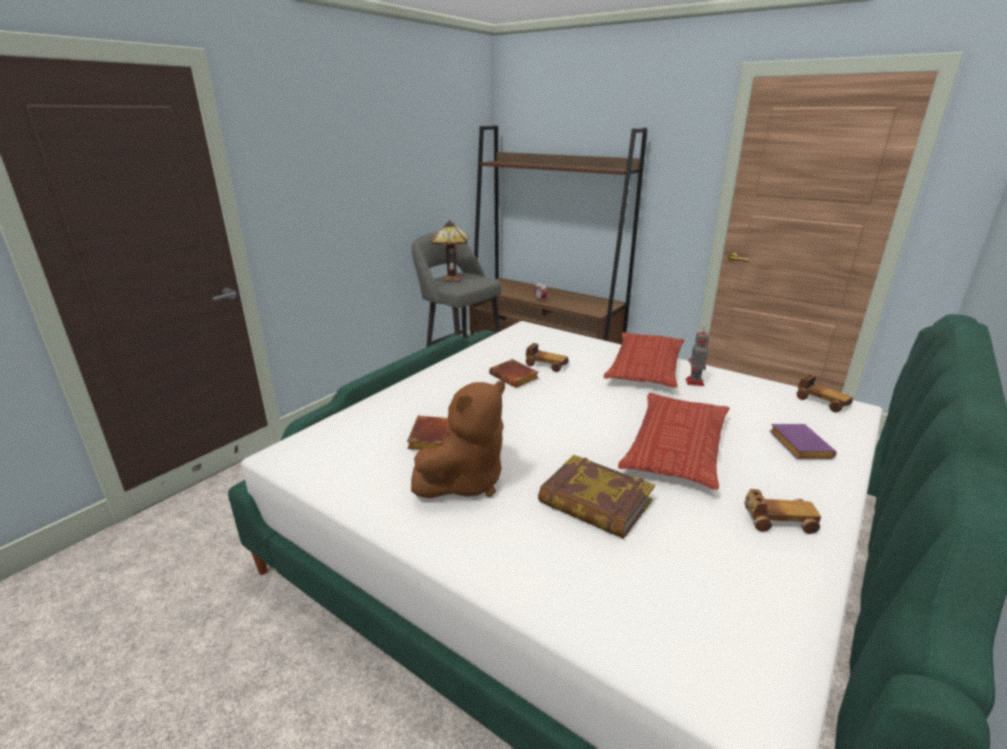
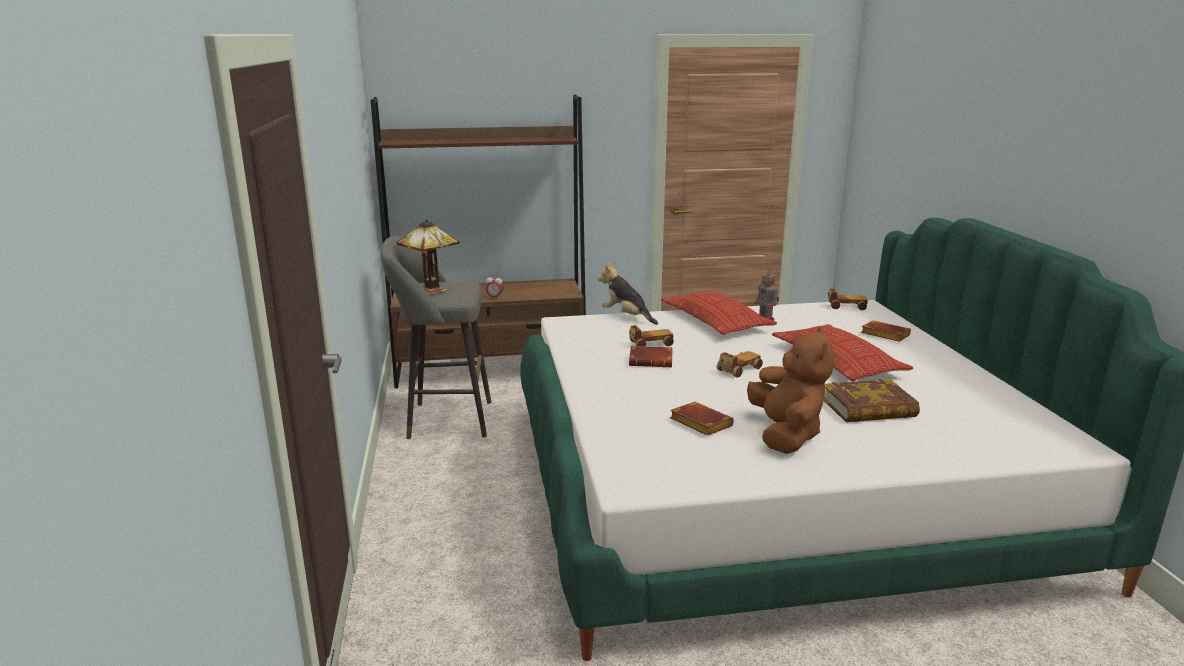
camera: 45 degrees left, 5 degrees down
toy car [744,489,821,534] -> toy car moved to [717,351,763,378]
purple book [769,424,837,459] -> brown book [861,320,911,342]
none -> plush toy [597,262,658,325]

